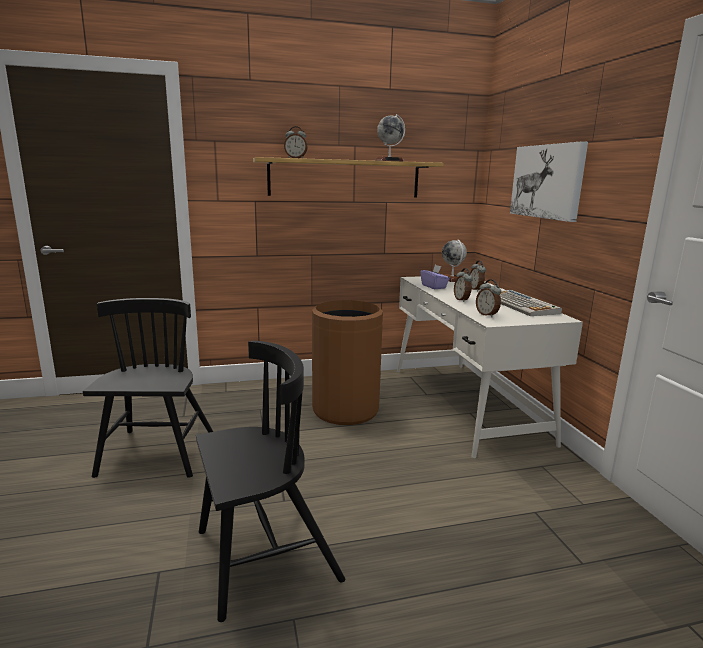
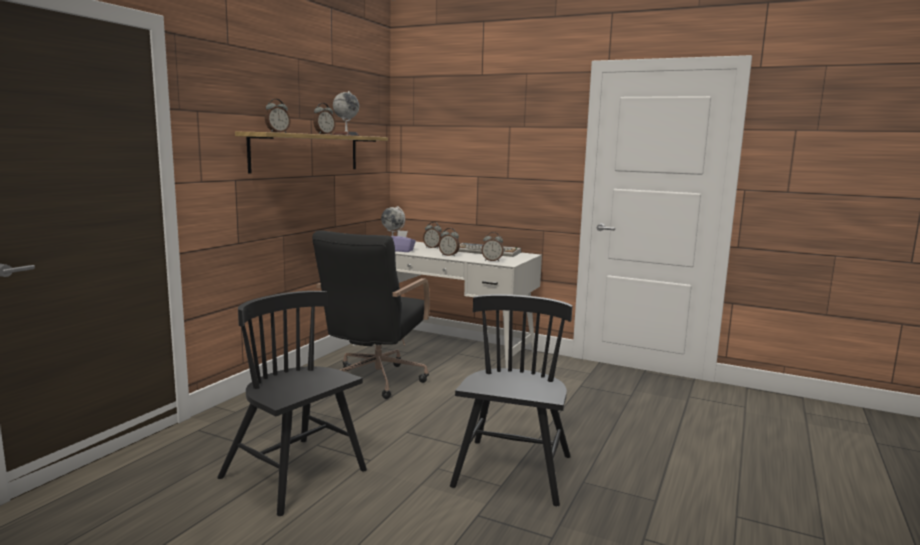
camera: 50 degrees left, 5 degrees down
brown trash can [312,300,383,425] -> black office chair [312,230,430,399]
picture [510,141,588,222] -> none
none -> alarm clock [313,103,336,135]

